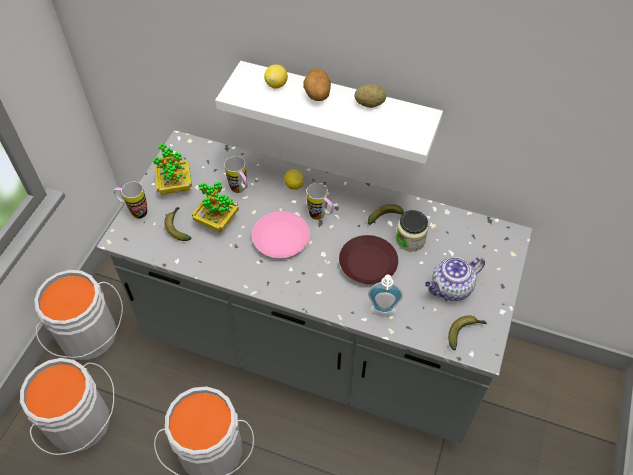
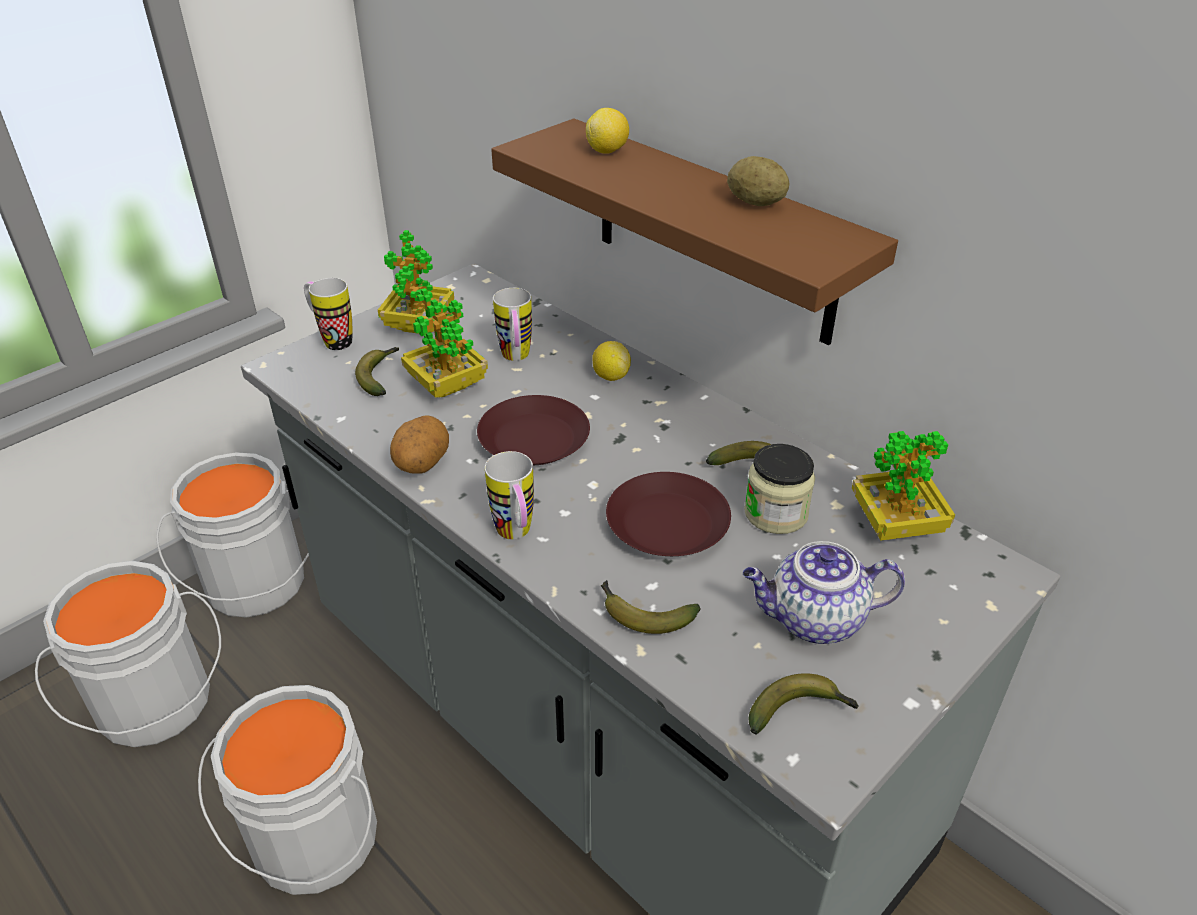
camera: 25 degrees right, 15 degrees down
white shelf [215,61,443,164] -> brown shelf [491,119,898,345]
pink plate [252,211,310,258] -> brown plate [477,395,590,465]
potato [303,68,331,101] -> potato moved to [390,415,449,474]
mug [307,183,333,220] -> mug moved to [485,451,534,540]
soap dispenser [368,275,403,317] -> banana [601,580,701,634]
none -> potted plant [852,431,955,541]

